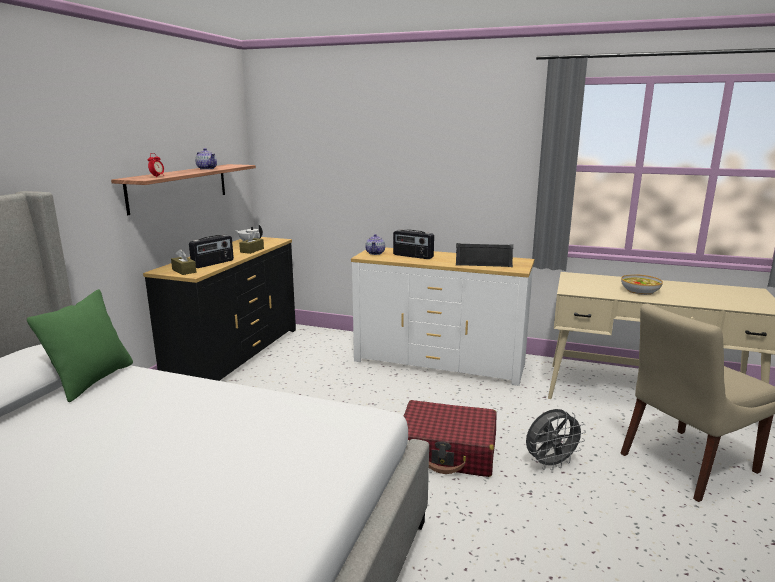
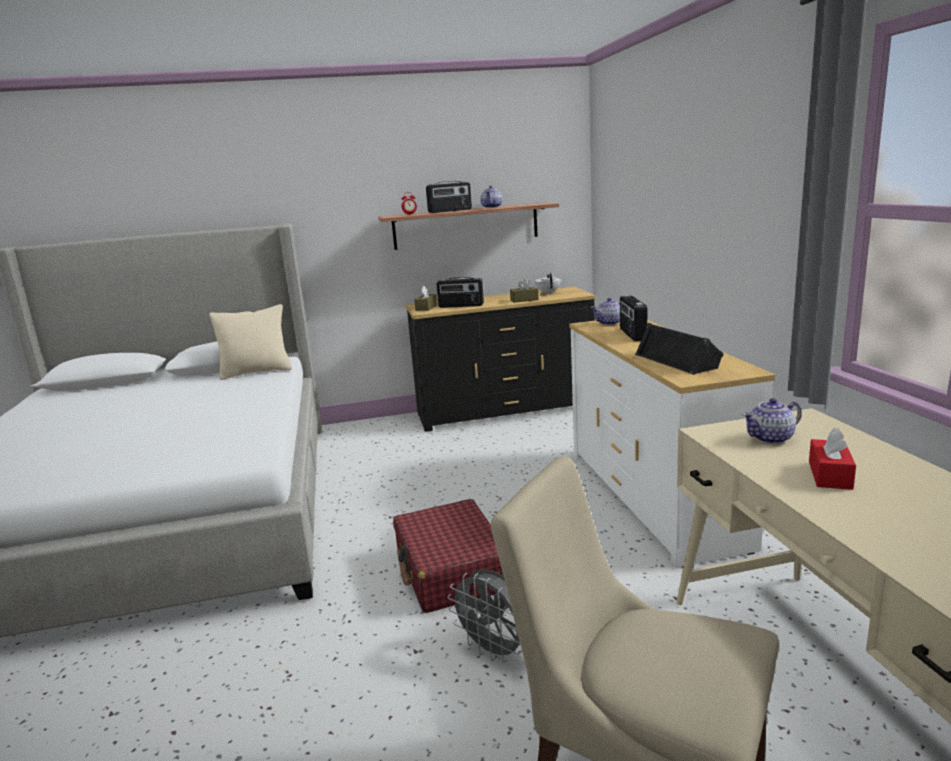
camera: 60 degrees right, 0 degrees up
green pillow [27,289,133,402] -> beige pillow [209,304,292,380]
bowl [621,274,663,295] -> red tissue box [809,428,856,490]
none -> radio [426,181,472,213]
none -> teapot [742,398,802,444]

